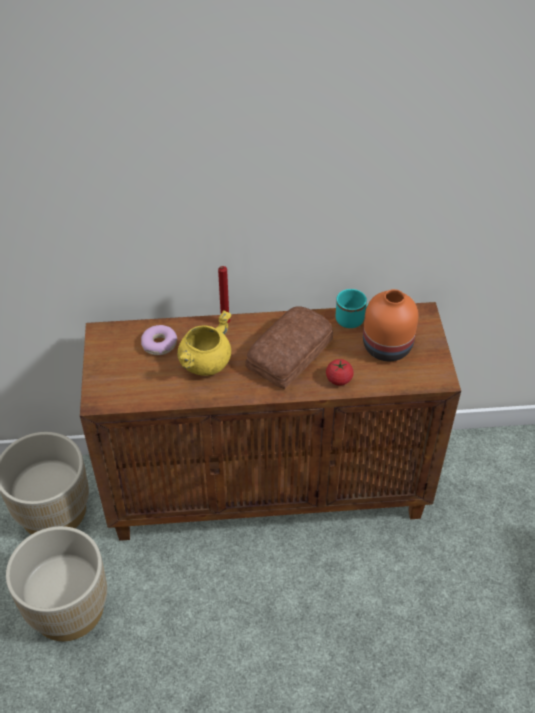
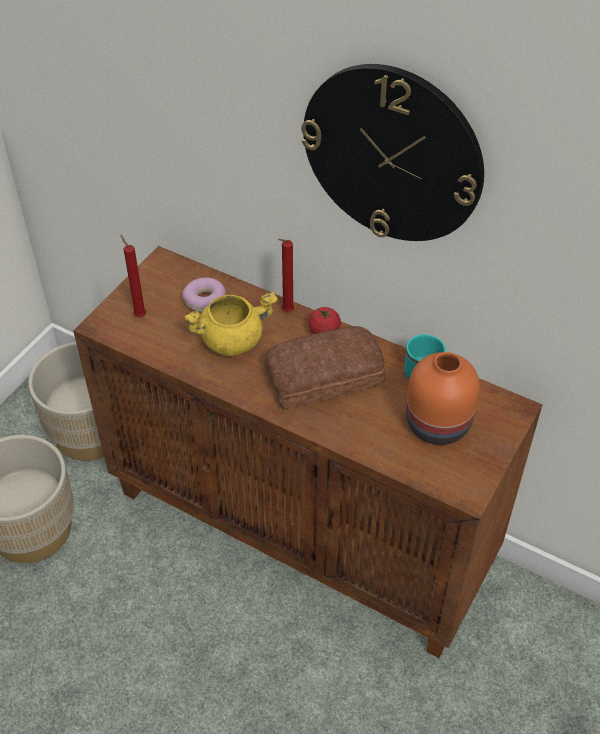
camera: 35 degrees right, 0 degrees up
tomato [326,359,354,386] -> tomato moved to [308,307,341,334]
none -> red candle [120,235,146,317]
none -> wall clock [301,64,484,241]

